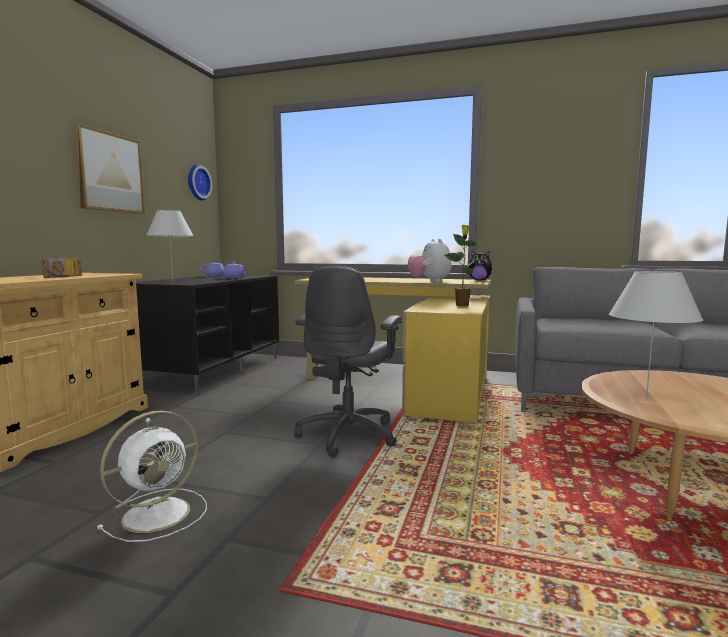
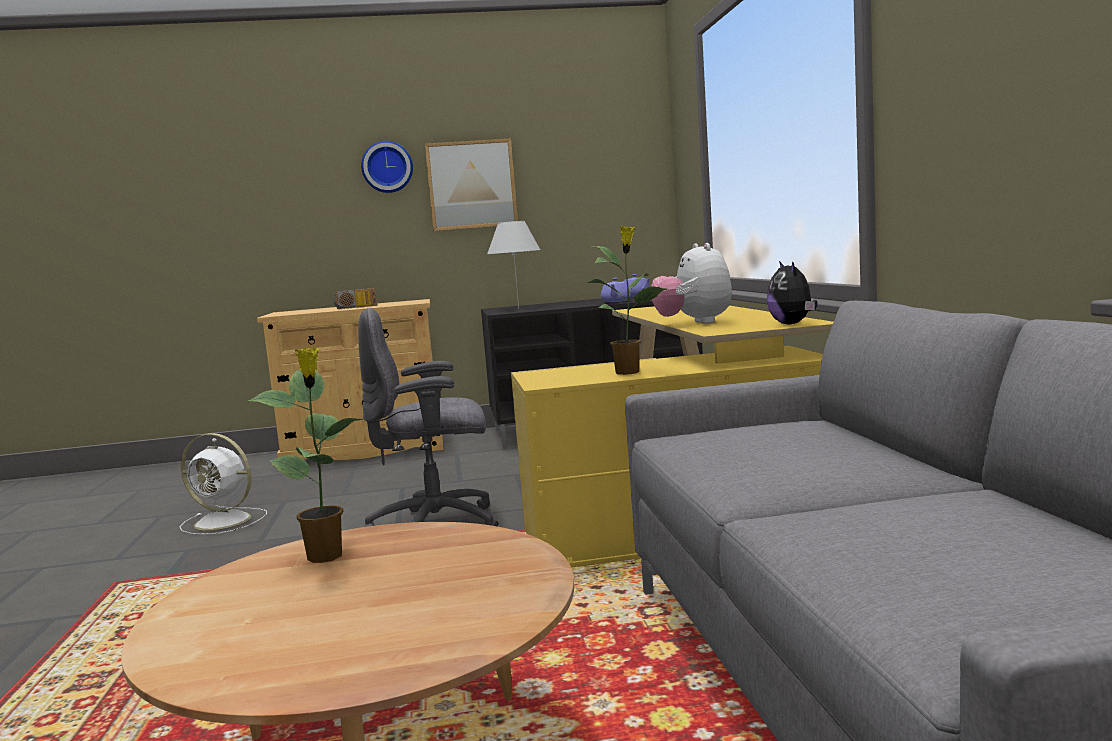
camera: 65 degrees right, 0 degrees up
wall clock [188,164,212,200] -> wall clock moved to [361,141,413,193]
plush toy [407,239,452,282] -> plush toy turned 60 degrees counterclockwise [651,243,732,324]
white table lamp [609,271,703,398] -> potted plant [248,347,365,563]

